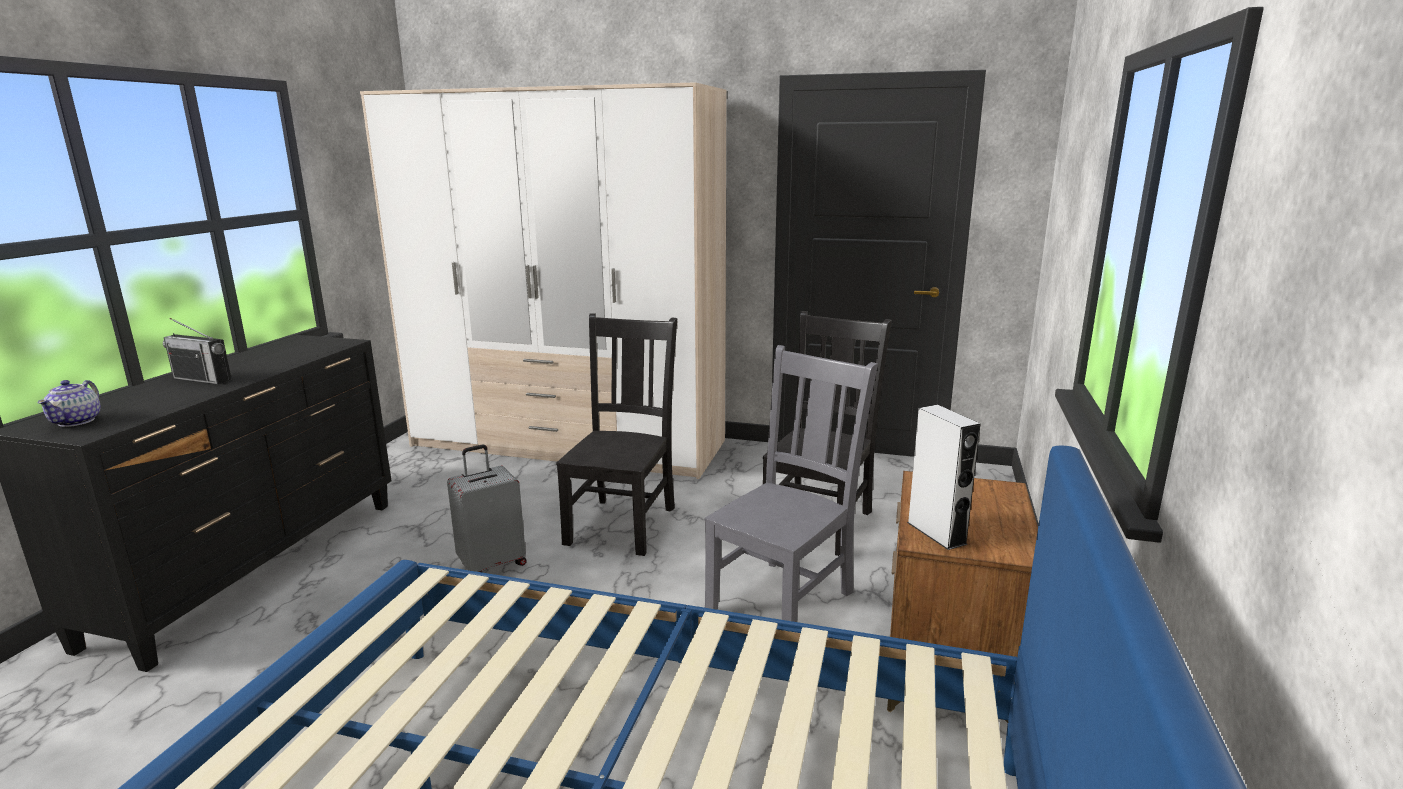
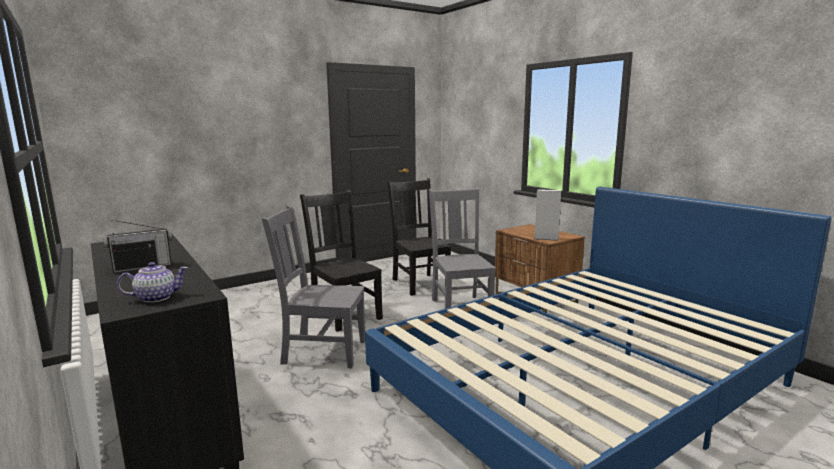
camera: 50 degrees left, 5 degrees down
teapot [37,380,101,427] -> teapot turned 60 degrees counterclockwise [117,262,188,303]
wardrobe [360,82,727,479] -> none
grey suitcase [447,444,527,573] -> grey chair [262,205,365,369]

